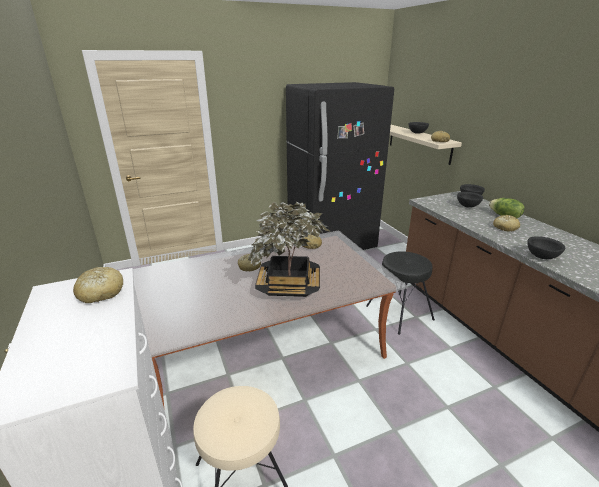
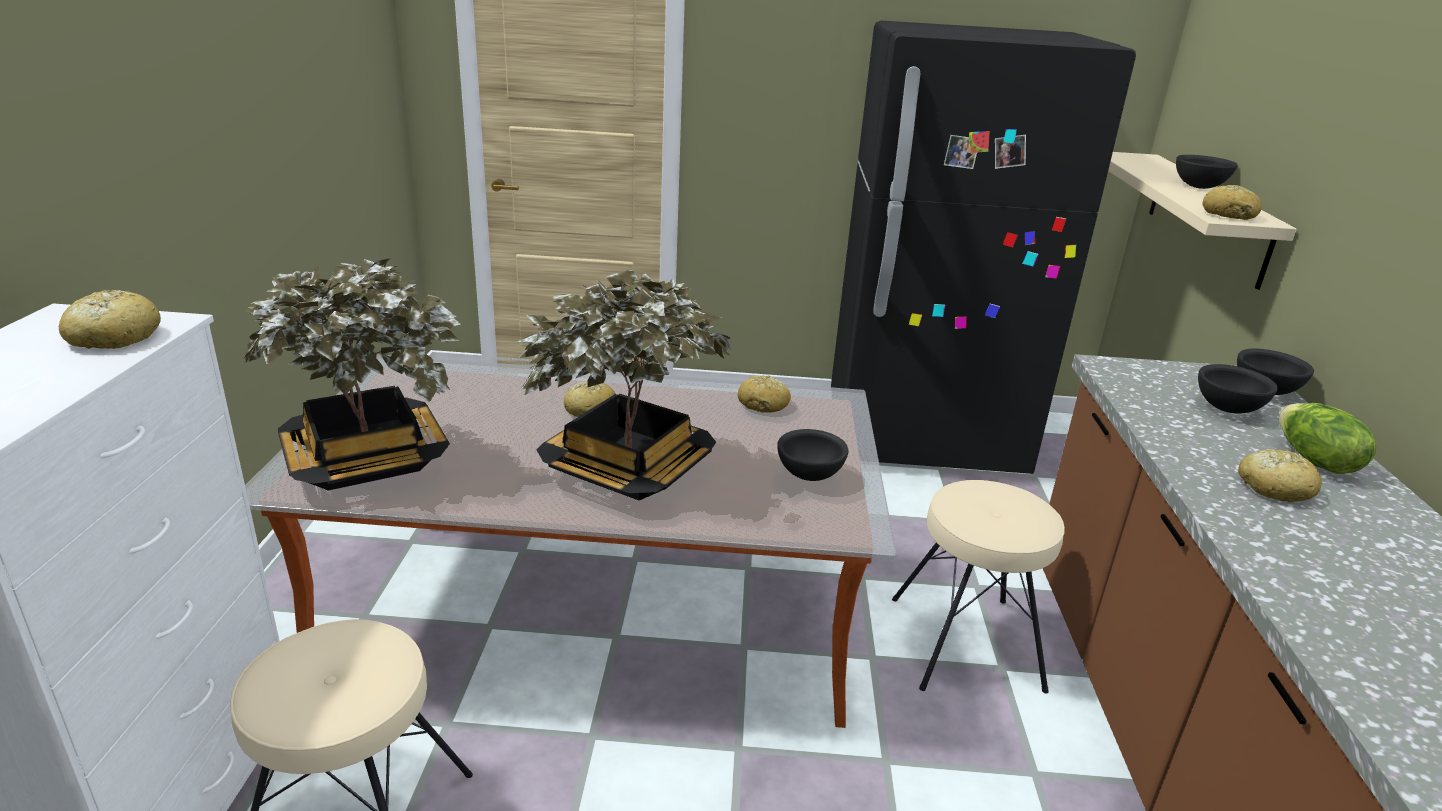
camera: 25 degrees right, 0 degrees up
black stool [366,251,435,335] -> beige stool [892,480,1065,693]
black bowl [527,236,565,259] -> black bowl moved to [777,429,849,481]
none -> potted plant [243,258,461,491]

